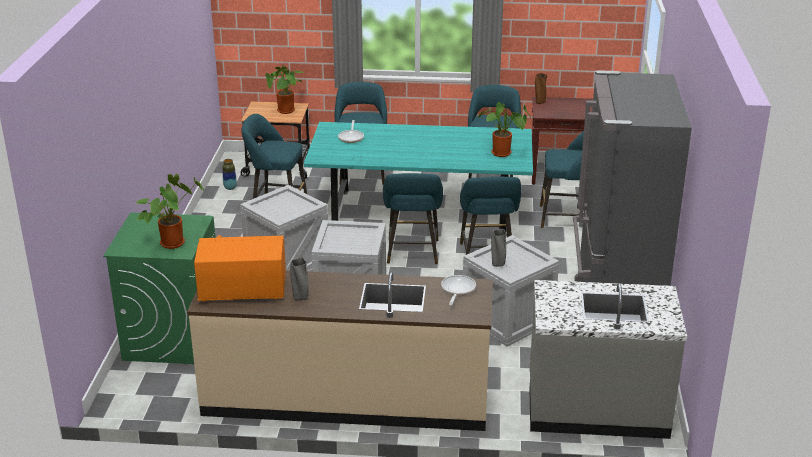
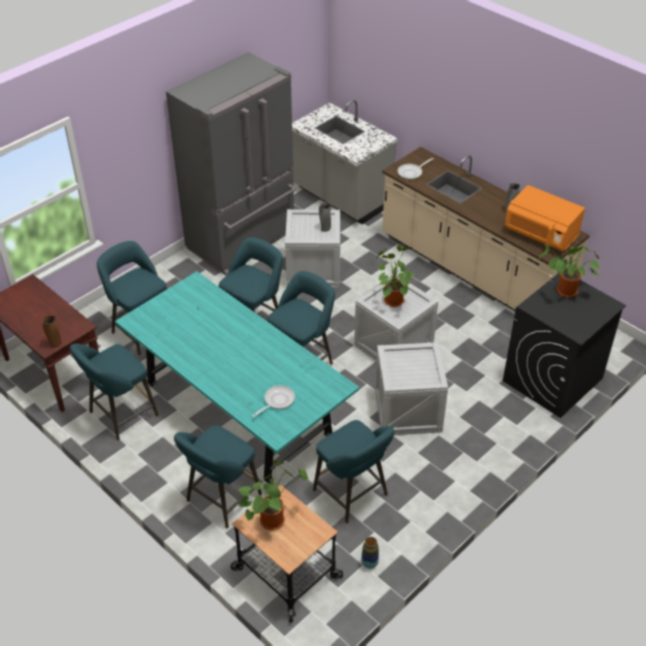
camera: 140 degrees left, 15 degrees up
green washing machine [103,212,216,364] -> black washing machine [503,274,626,418]
potted plant [479,102,530,157] -> potted plant moved to [376,245,415,307]

